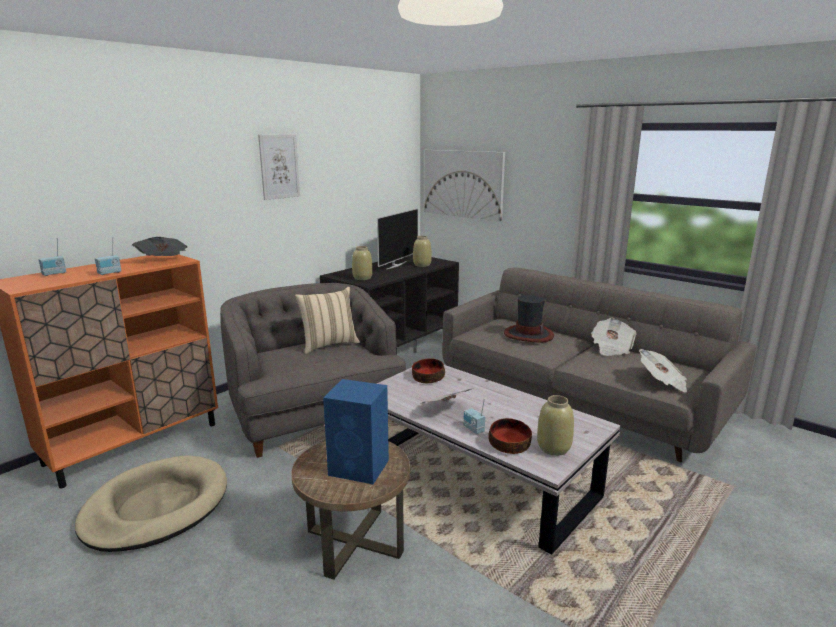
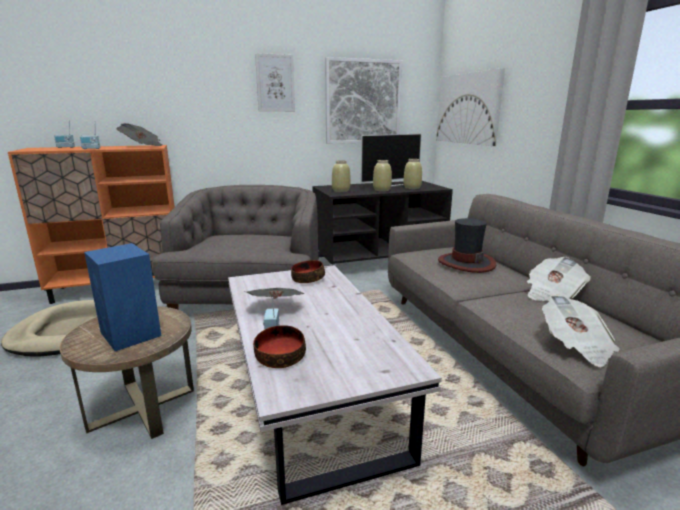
camera: 30 degrees right, 0 degrees up
beige pillow [295,287,360,354] -> none
beige vase [537,395,574,456] -> beige vase moved to [373,160,392,191]
none -> picture [325,57,402,144]

